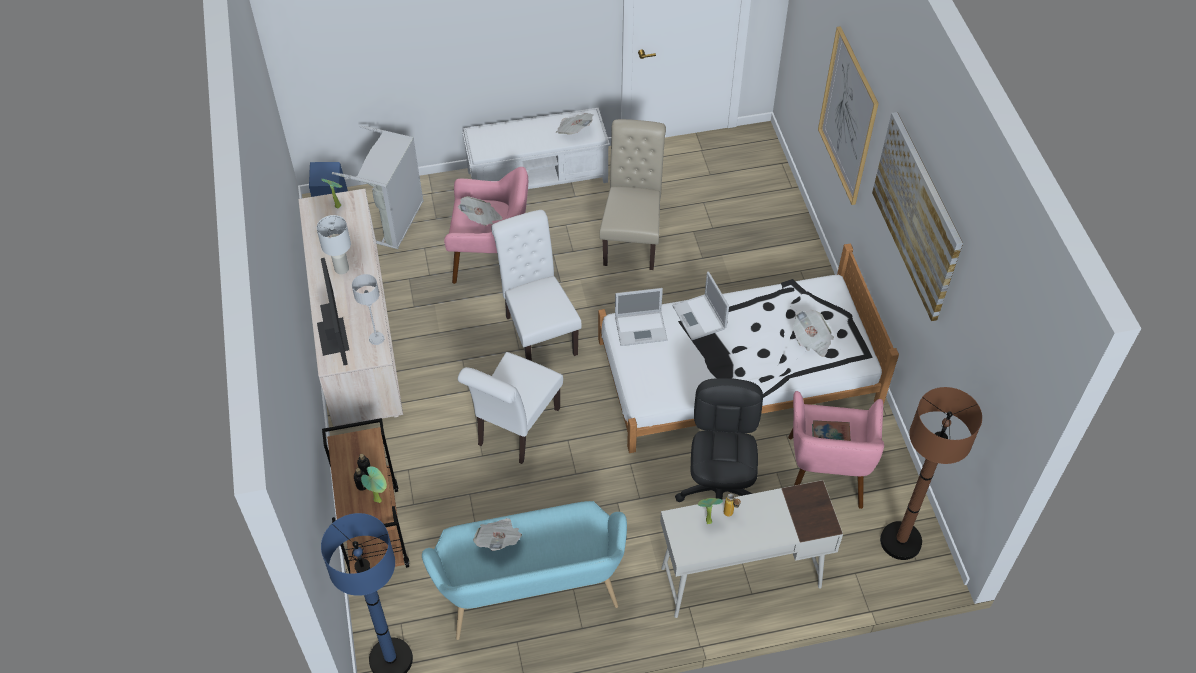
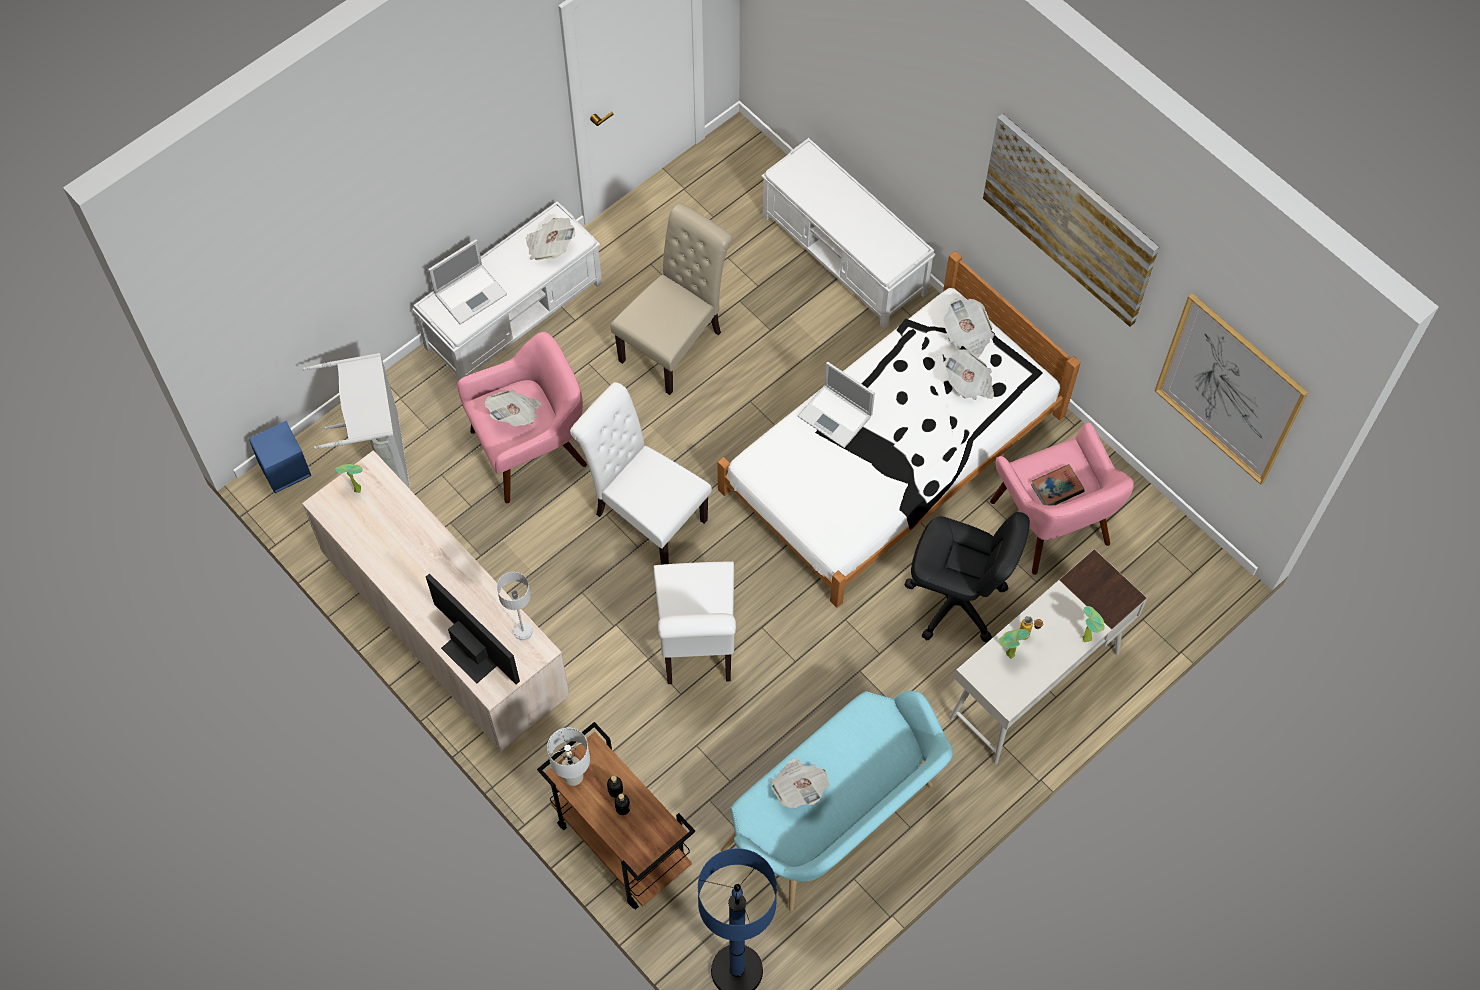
camera: 30 degrees left, 10 degrees up
white table lamp [317,215,351,274] -> white table lamp moved to [547,728,590,786]
potted plant [361,466,387,503] -> potted plant moved to [1083,606,1105,642]
beige chair [600,119,666,270] -> beige chair turned 60 degrees clockwise [611,203,733,395]
laptop [615,288,668,346] -> laptop moved to [428,239,507,325]
black office chair [675,378,763,502] -> black office chair turned 135 degrees clockwise [904,512,1030,642]
picture [818,26,879,205] -> picture moved to [1154,293,1308,485]
brown floor lamp [880,387,982,560] -> none
none -> white bench [761,138,936,328]
none -> newspaper [943,298,994,357]

